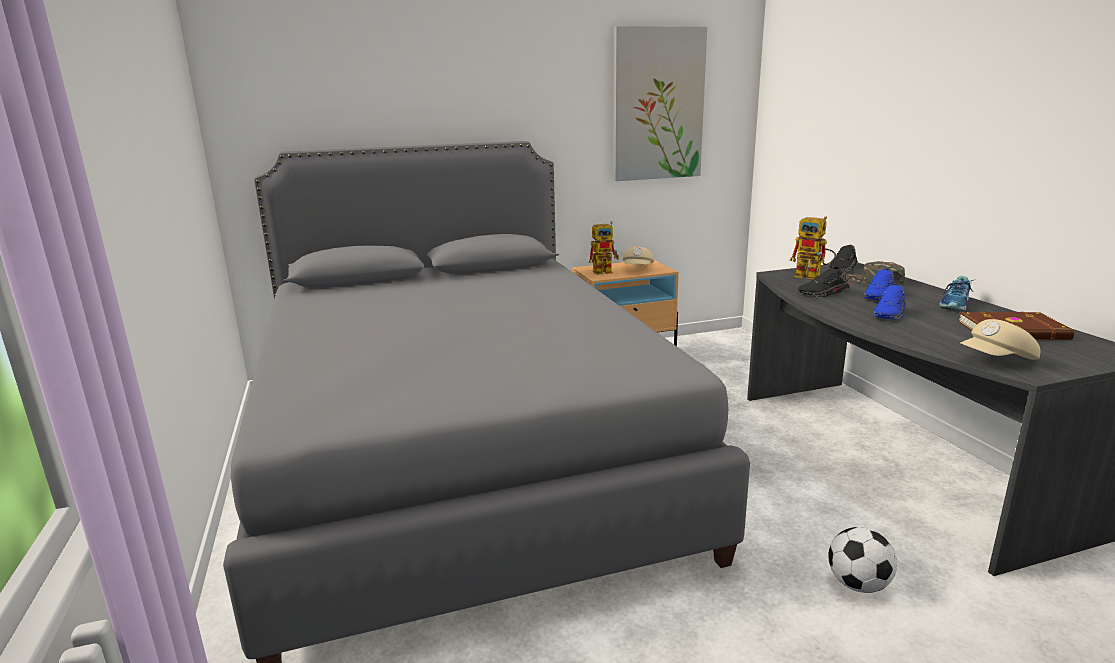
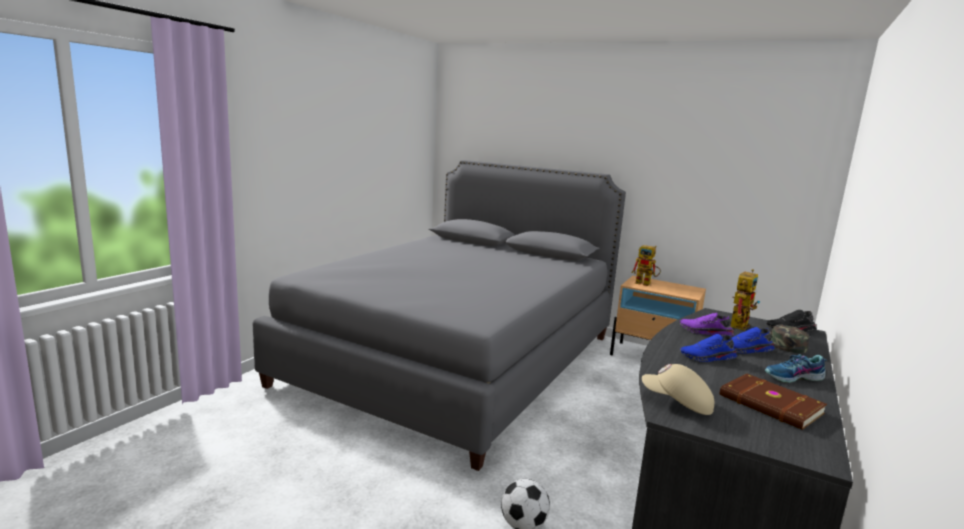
camera: 45 degrees right, 5 degrees down
picture [613,26,707,181] -> none
beige cap [622,247,654,265] -> none
toy robot [789,216,836,280] -> toy robot turned 135 degrees counterclockwise [731,269,760,330]
black shoe [798,268,850,297] -> purple shoe [680,313,734,336]

